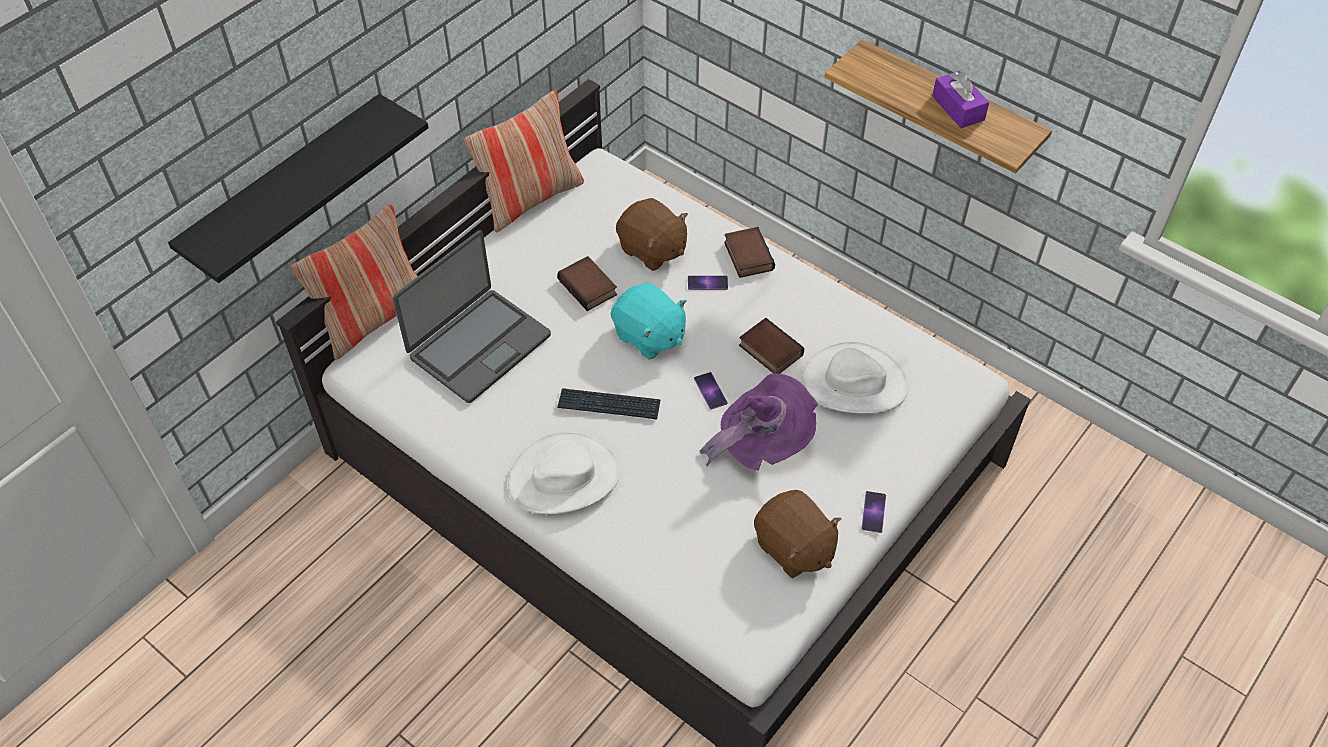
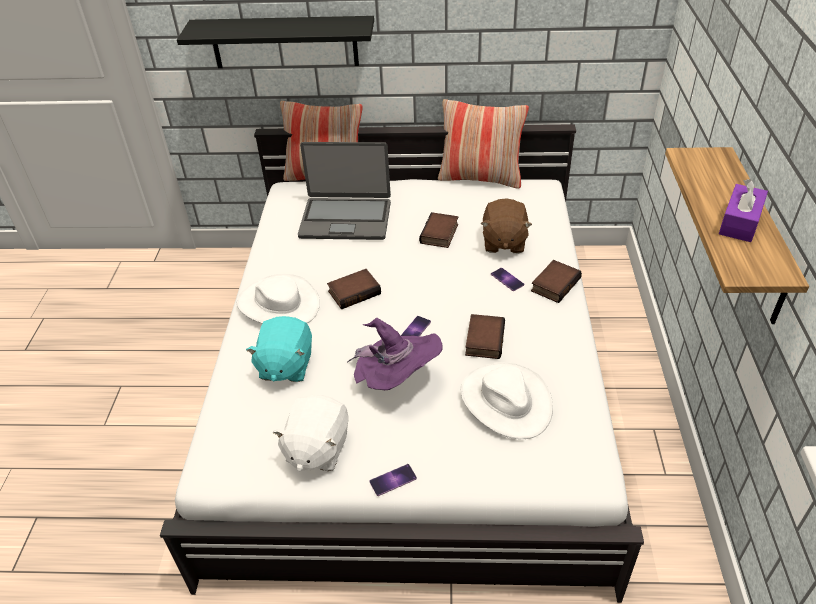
camera: 55 degrees right, 10 degrees down
keyboard [557,388,660,420] -> book [327,269,381,309]
turquoise plush toy [611,283,687,360] -> turquoise plush toy moved to [246,316,312,382]
brown plush toy [754,490,842,578] -> white plush toy [273,394,348,472]

